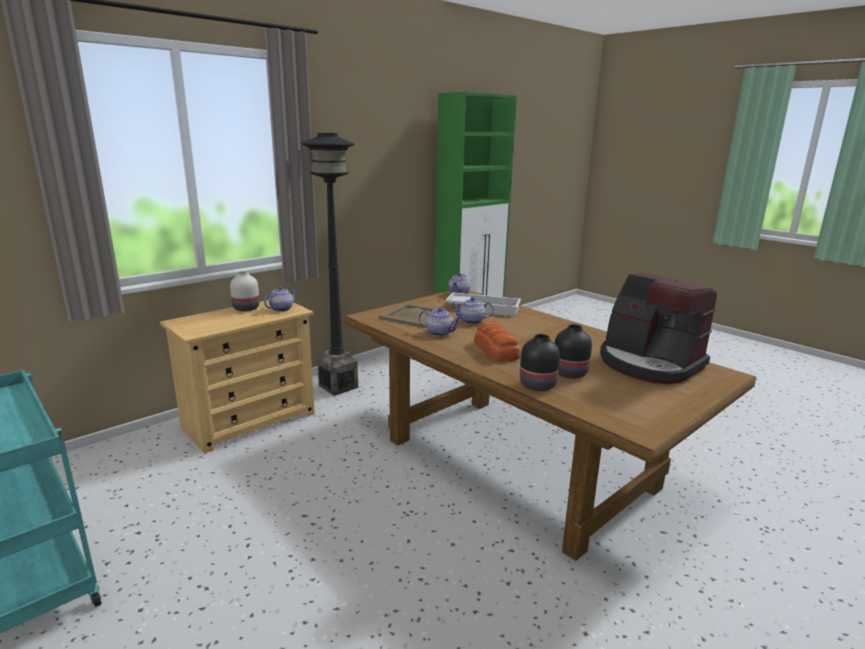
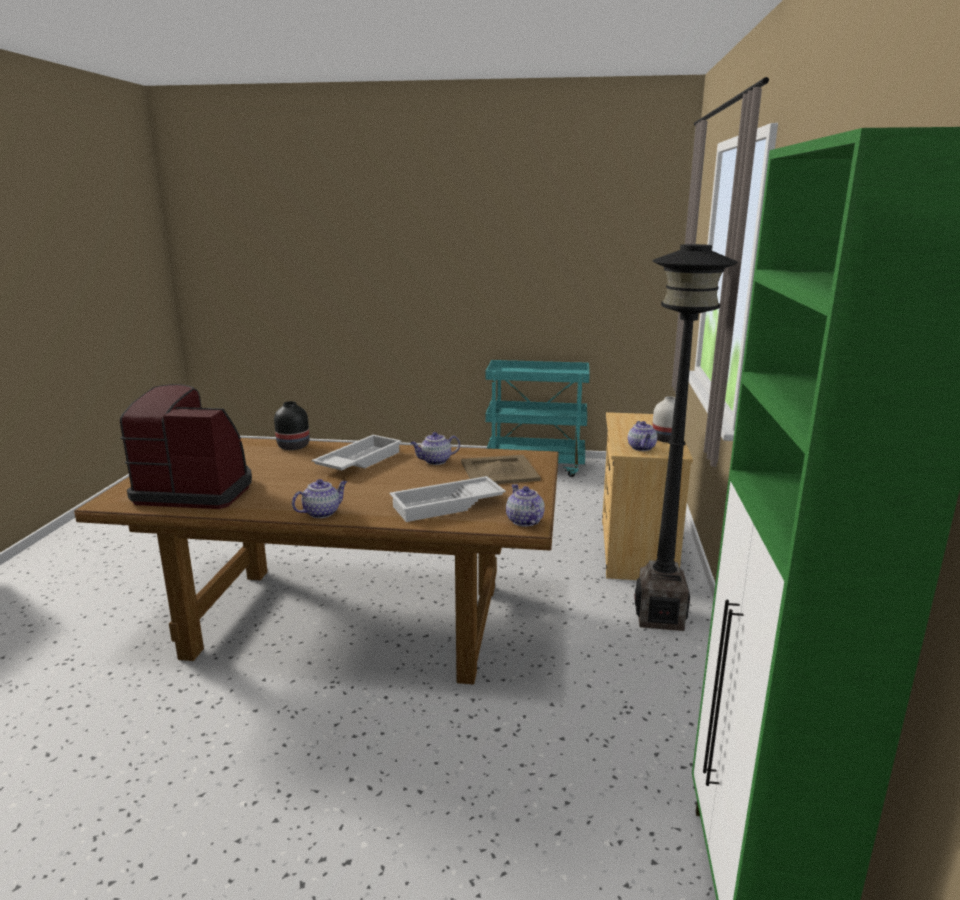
camera: 140 degrees right, 0 degrees up
teapot [452,297,494,324] -> teapot moved to [292,479,347,518]
bread [474,321,521,362] -> white tray [312,435,402,471]
black vase [555,324,592,379] -> none

